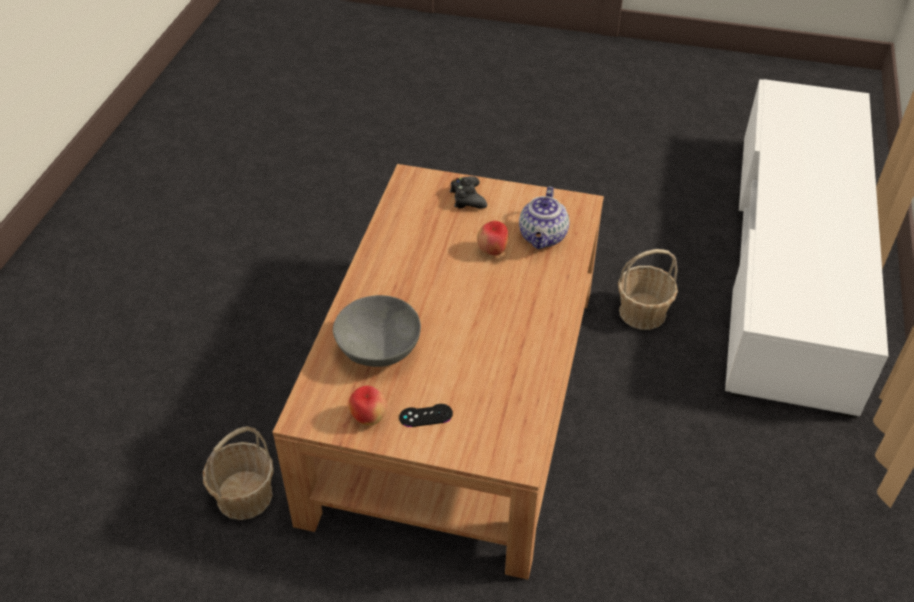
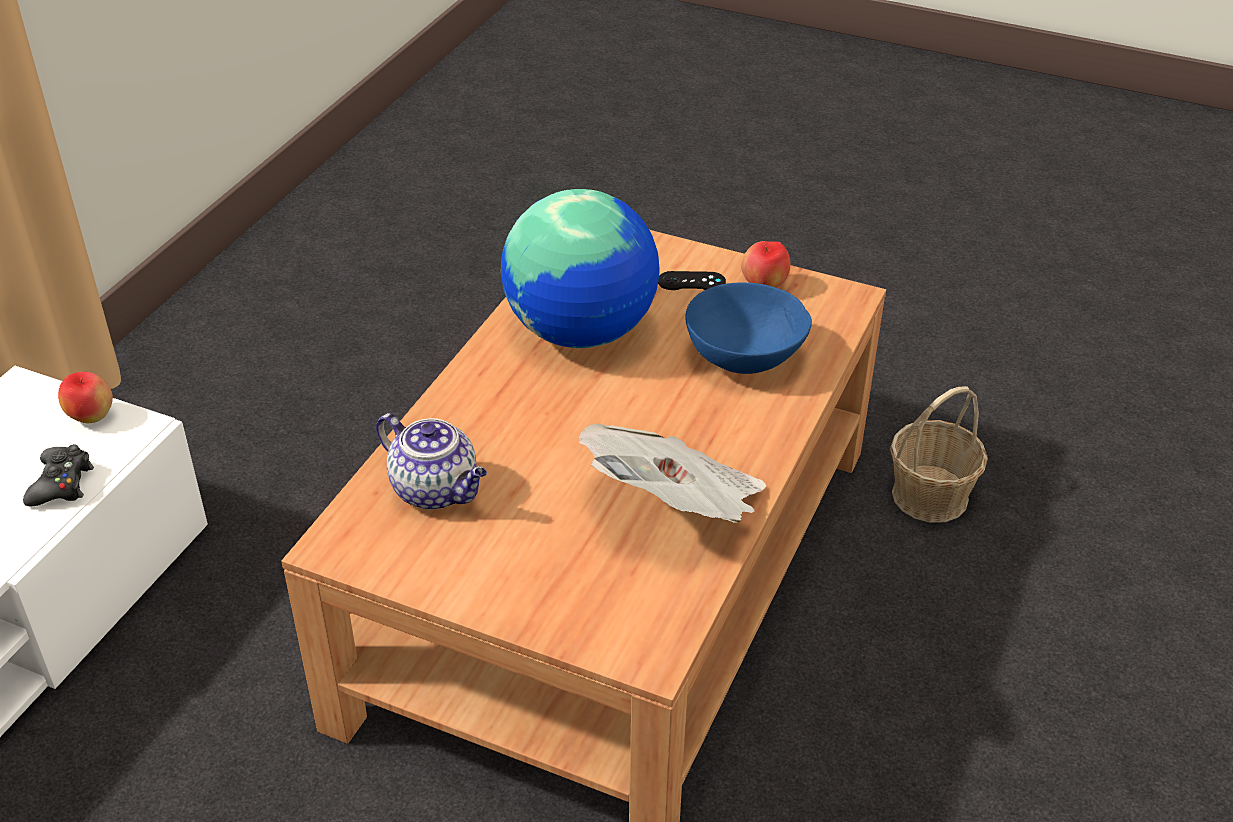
camera: 170 degrees left, 5 degrees down
grey bowl [333,295,421,367] -> blue bowl [685,283,812,374]
black game controller [450,176,487,209] -> black game controller moved to [23,444,94,506]
apple [477,221,508,256] -> apple moved to [58,372,113,423]
teapot [519,186,569,249] -> teapot turned 105 degrees clockwise [376,413,487,510]
basket [618,249,678,330] -> none
none -> globe [501,189,660,348]
none -> newspaper [579,424,767,523]

